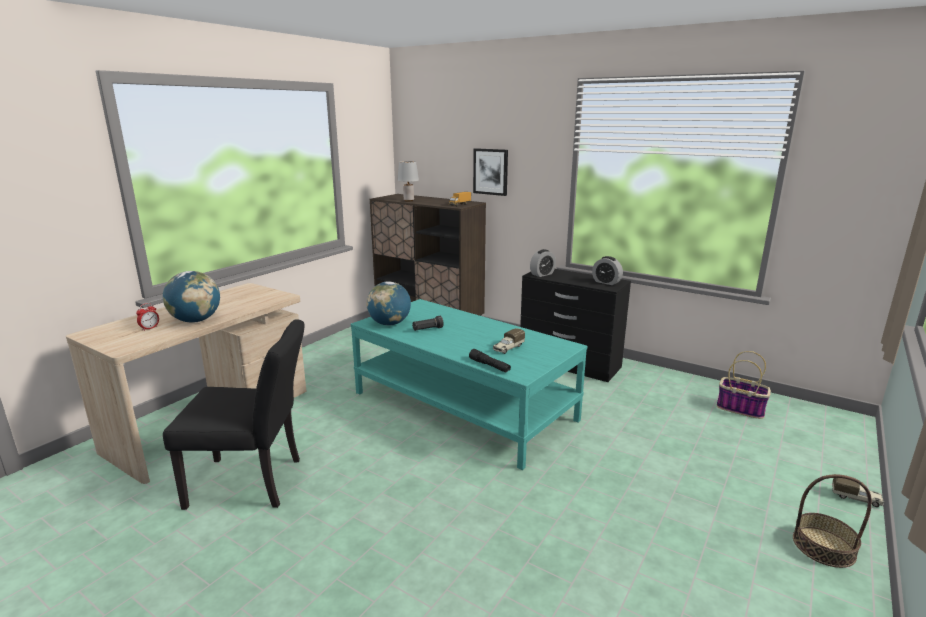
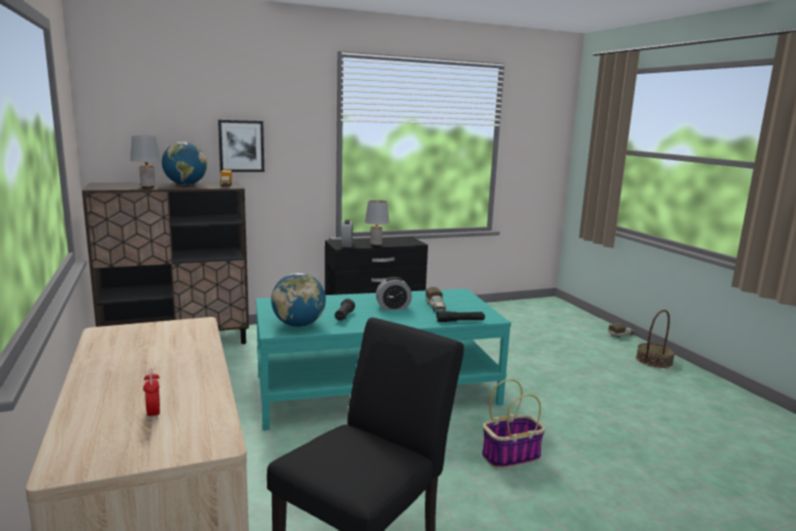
camera: 55 degrees left, 5 degrees down
globe [163,271,220,322] -> globe moved to [162,142,207,185]
alarm clock [592,256,623,285] -> alarm clock moved to [376,277,412,310]
basket [717,351,771,419] -> basket moved to [482,379,545,469]
none -> grey table lamp [365,200,389,246]

